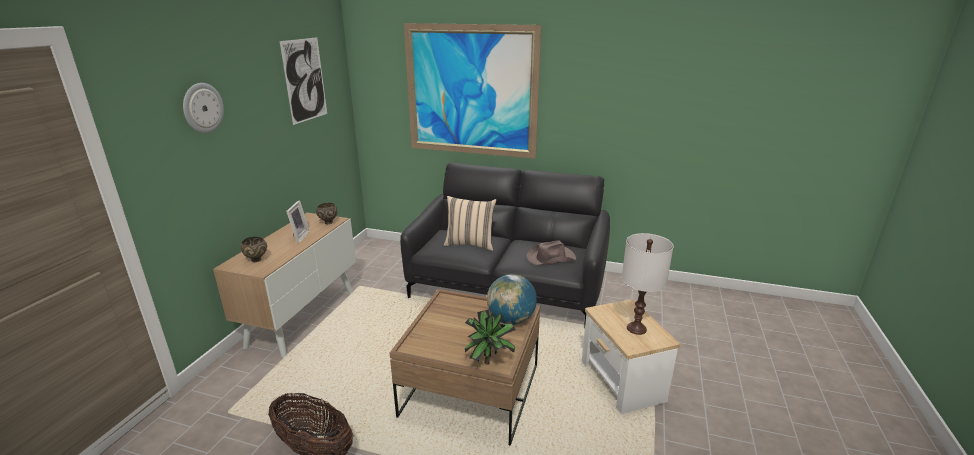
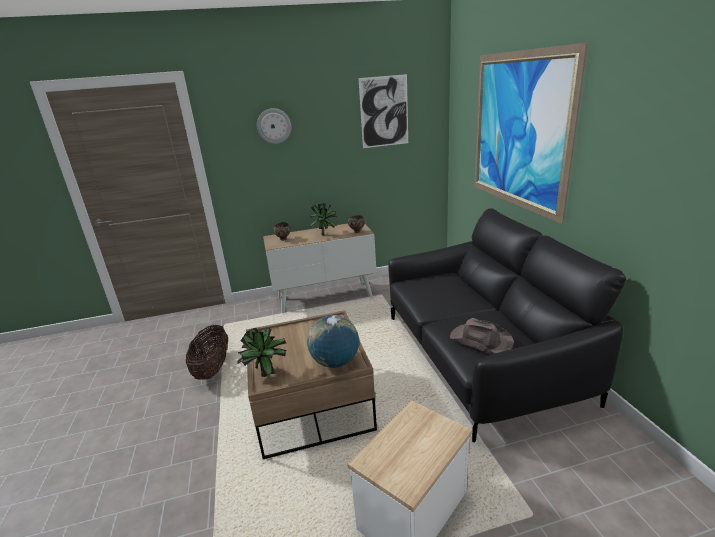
camera: 60 degrees right, 0 degrees up
picture frame [286,200,310,243] -> potted plant [308,203,337,235]
beige pillow [444,196,496,251] -> none
white table lamp [622,233,674,335] -> none

